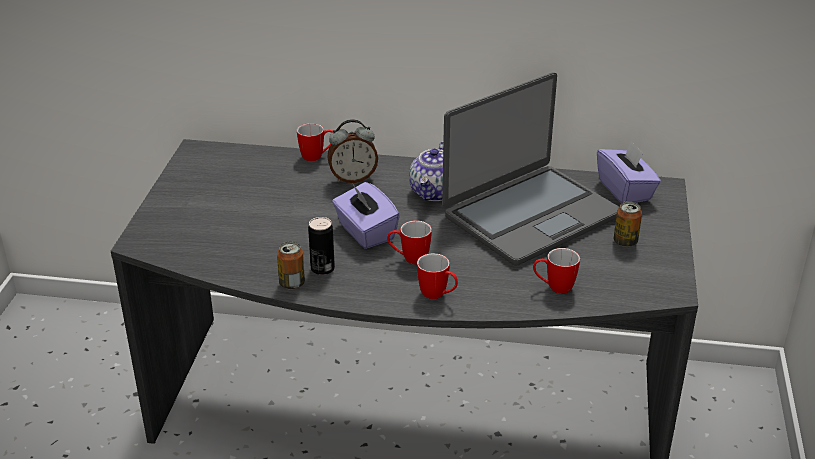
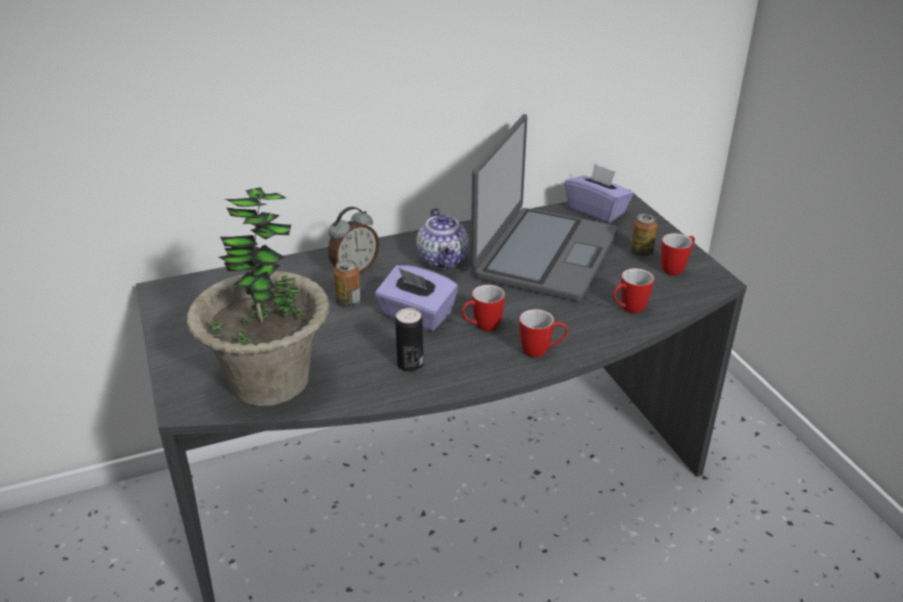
camera: 30 degrees left, 0 degrees up
can [277,241,305,290] -> can moved to [334,260,361,307]
mug [297,123,333,161] -> mug moved to [661,233,695,275]
none -> potted plant [186,187,330,406]

